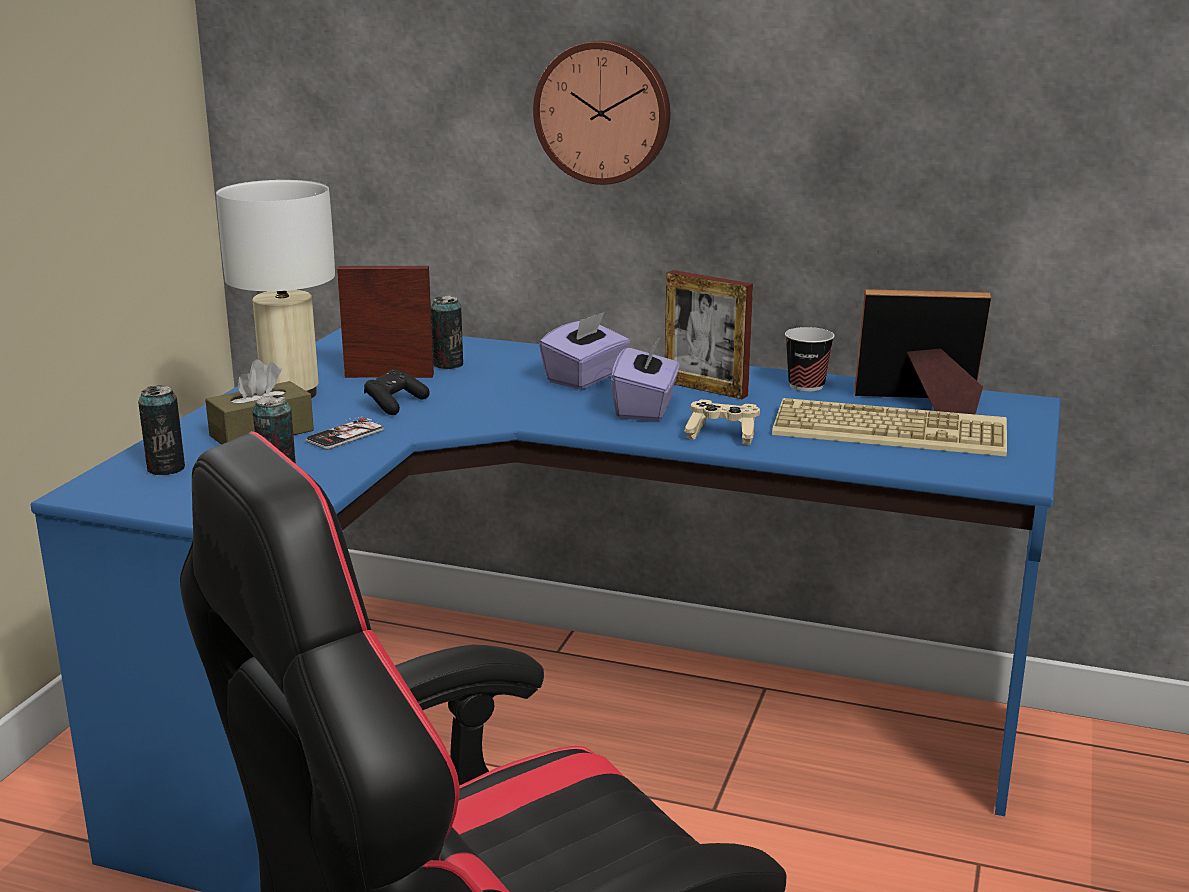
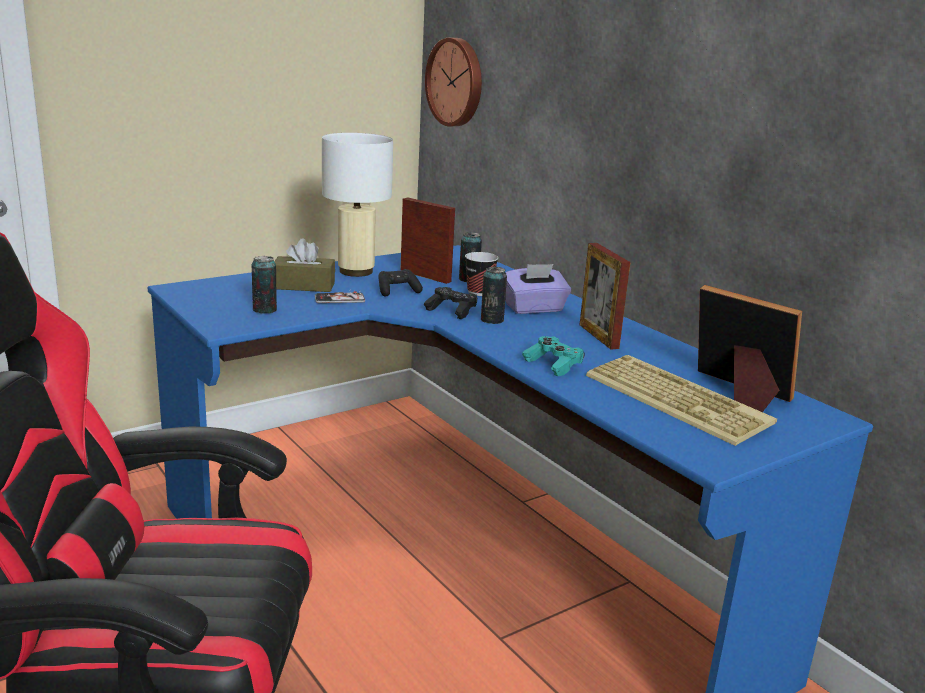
camera: 35 degrees right, 0 degrees up
can [138,385,185,475] -> can moved to [481,266,507,324]
wall clock [533,40,670,185] -> wall clock moved to [425,38,482,127]
purple tissue box [611,336,679,421] -> none
beige game controller [684,400,760,445] -> turquoise game controller [522,336,585,376]
cup [785,327,834,392] -> cup moved to [465,252,498,296]
none -> black game controller [424,287,477,319]

